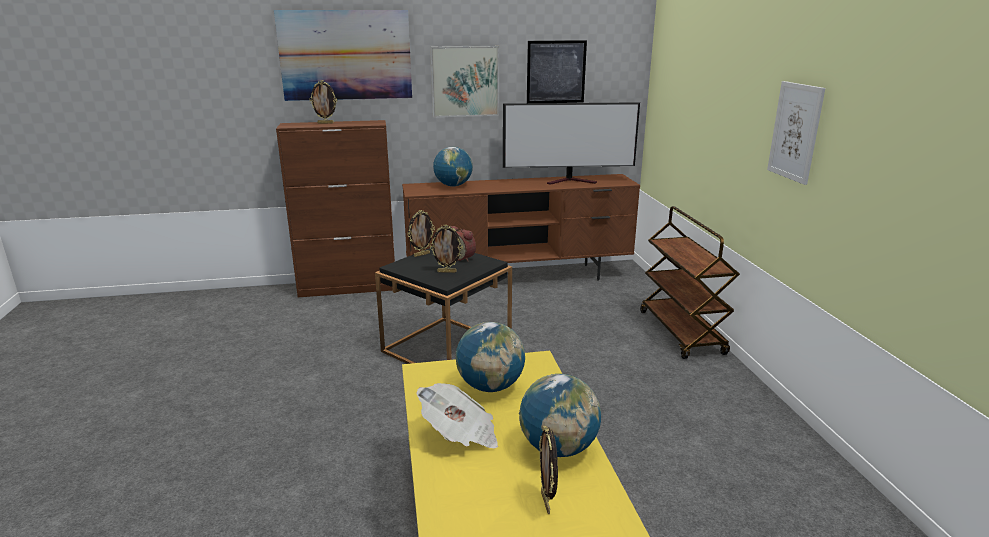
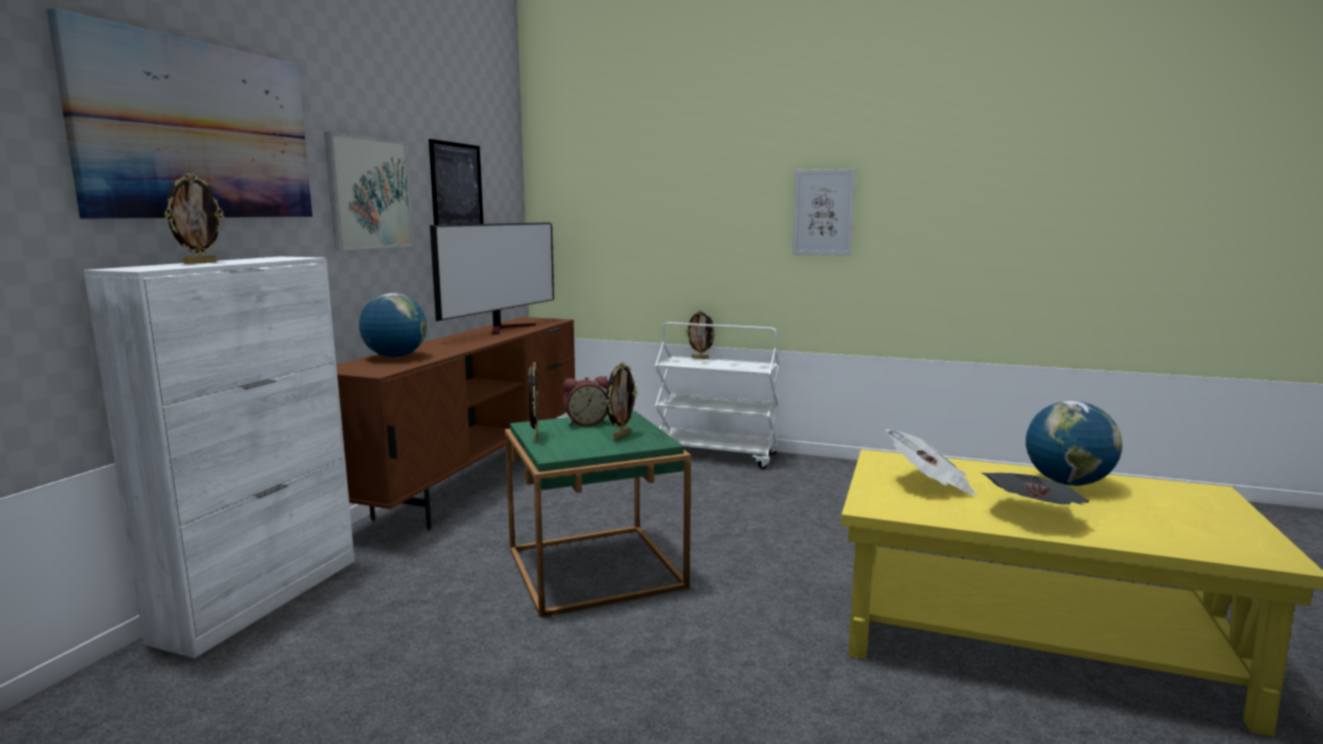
camera: 60 degrees left, 10 degrees down
brown cabinet [276,120,395,297] -> white cabinet [83,257,355,658]
black side table [375,247,512,364] -> green side table [505,411,691,618]
globe [456,322,525,392] -> newspaper [885,429,977,496]
picture frame [539,426,558,514] -> picture frame moved to [685,310,716,359]
brown cart [640,206,740,359] -> white cart [655,322,780,469]

